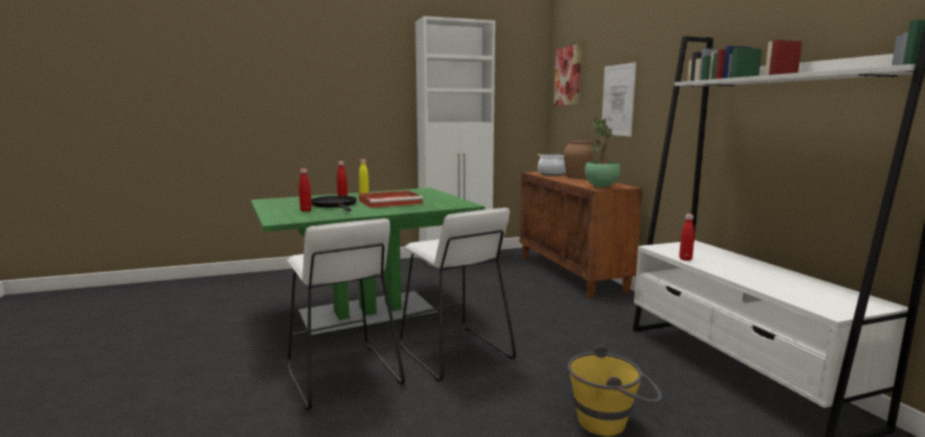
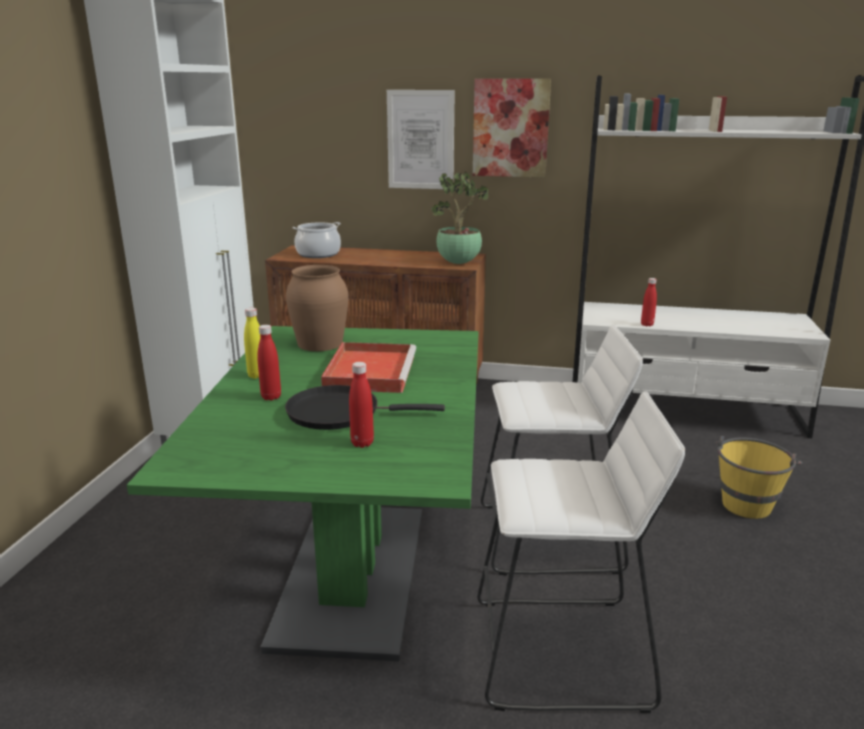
camera: 60 degrees left, 10 degrees up
picture [554,44,582,105] -> picture moved to [473,79,551,177]
brown vase [564,141,593,179] -> brown vase moved to [286,265,349,351]

